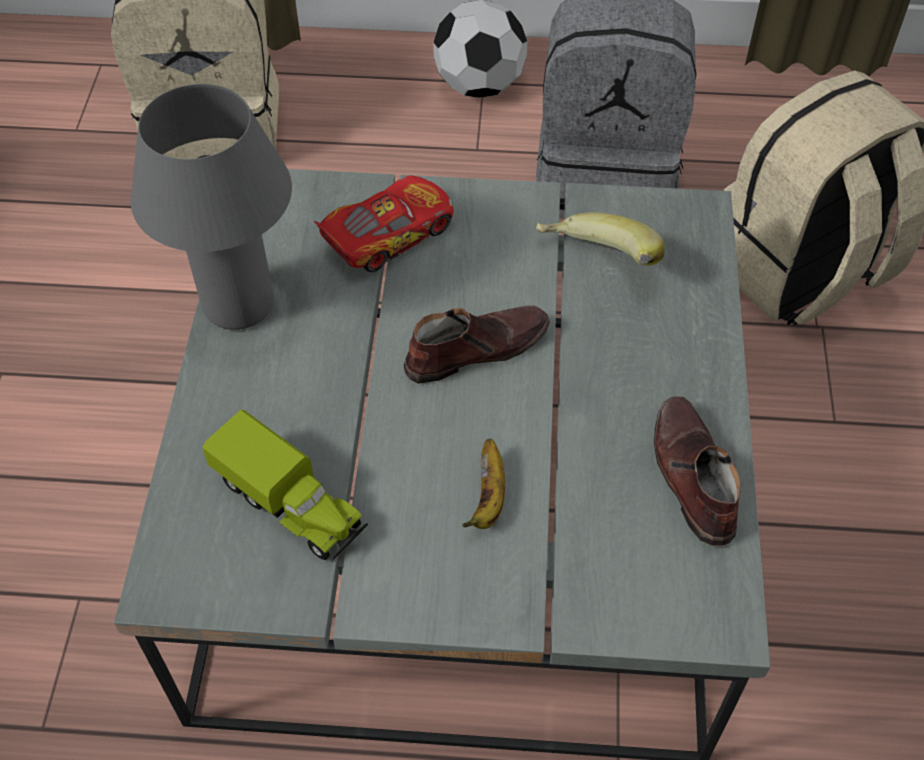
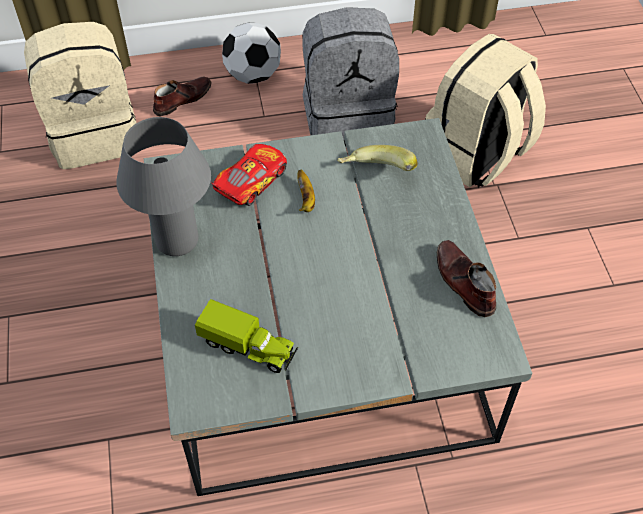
camera: 15 degrees left, 0 degrees up
brown shoe [404,305,550,384] -> brown shoe moved to [153,76,212,117]
banana [463,439,505,529] -> banana moved to [297,170,315,212]

